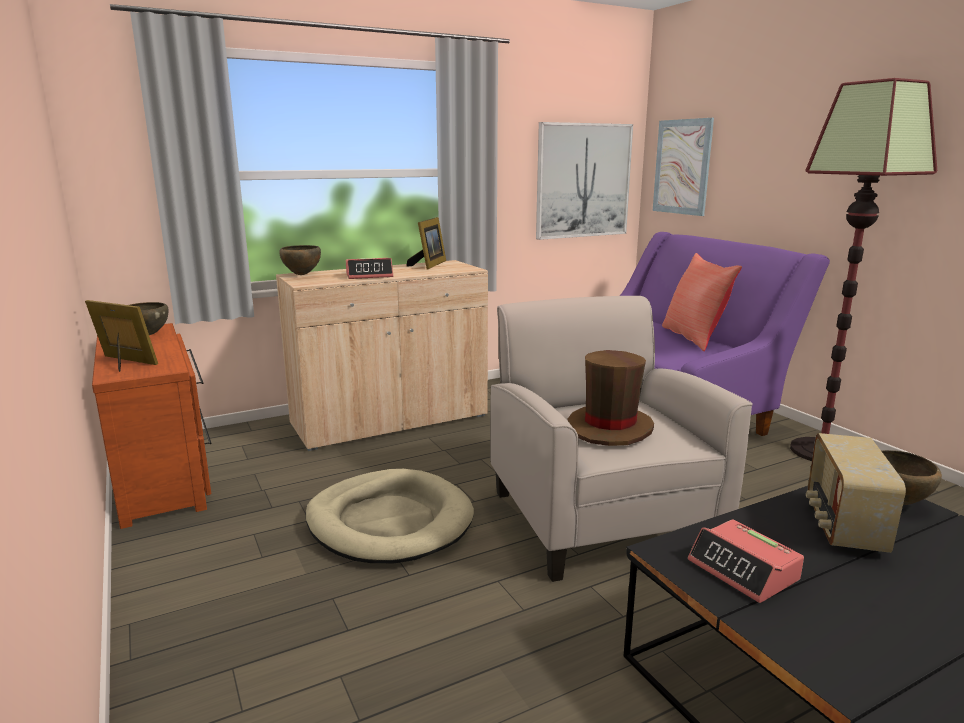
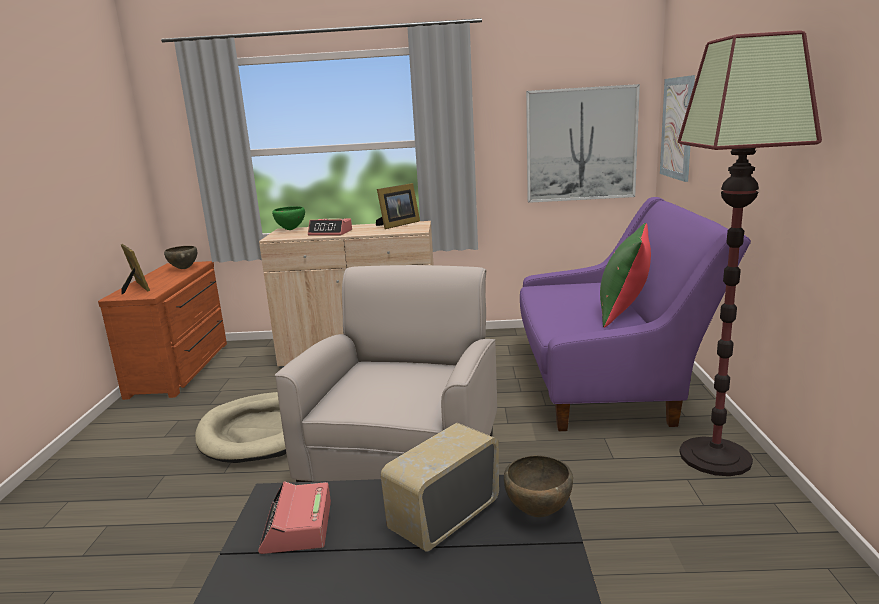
camera: 30 degrees right, 0 degrees up
brown bowl [279,245,321,275] -> green bowl [272,206,305,230]
brown hat [567,350,654,446] -> none
red pillow [662,253,742,351] -> green pillow [600,223,651,328]

